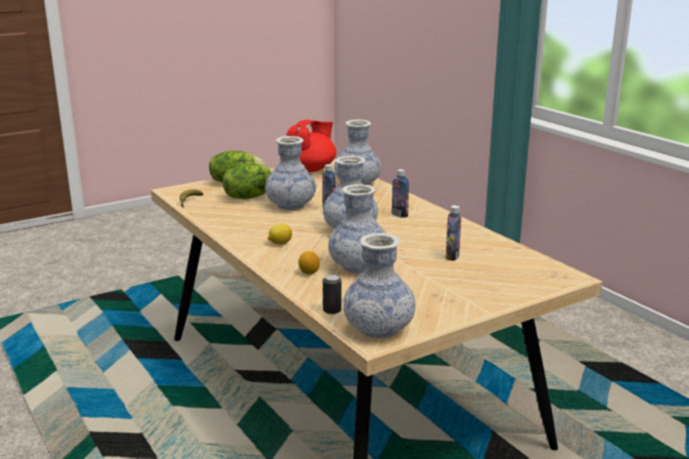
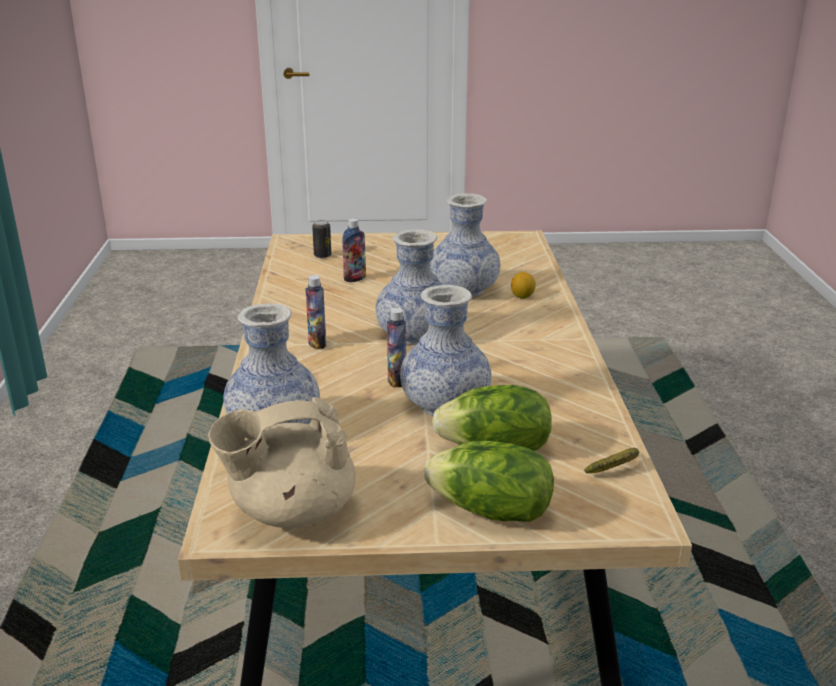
camera: 150 degrees left, 5 degrees up
lemon [268,224,292,245] -> none
red teapot [287,120,336,172] -> beige teapot [208,397,356,528]
can [323,274,342,314] -> can moved to [312,220,331,258]
vase [343,233,416,339] -> none

